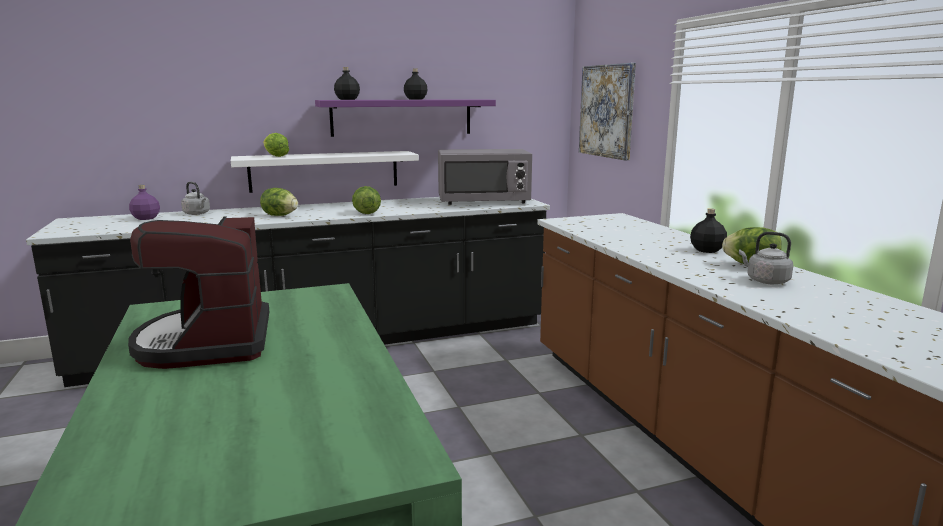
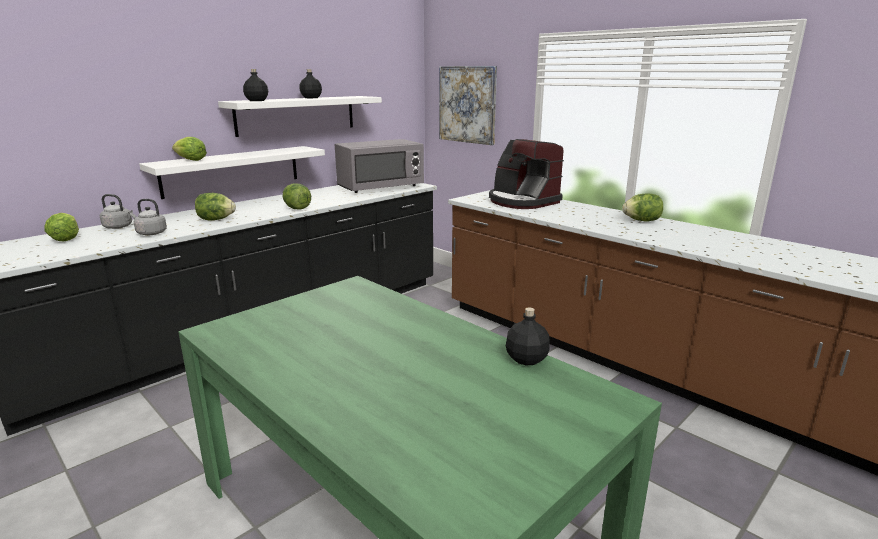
camera: 25 degrees left, 5 degrees up
coffee machine [128,216,269,369] -> coffee machine moved to [489,139,564,209]
purple bottle [129,185,160,220] -> lettuce [44,213,79,241]
purple shelf [315,99,496,137] -> white shelf [218,96,382,137]
black bottle [690,208,727,253] -> black bottle moved to [506,307,550,366]
grey kettle [739,232,793,284] -> grey kettle moved to [130,199,167,235]

